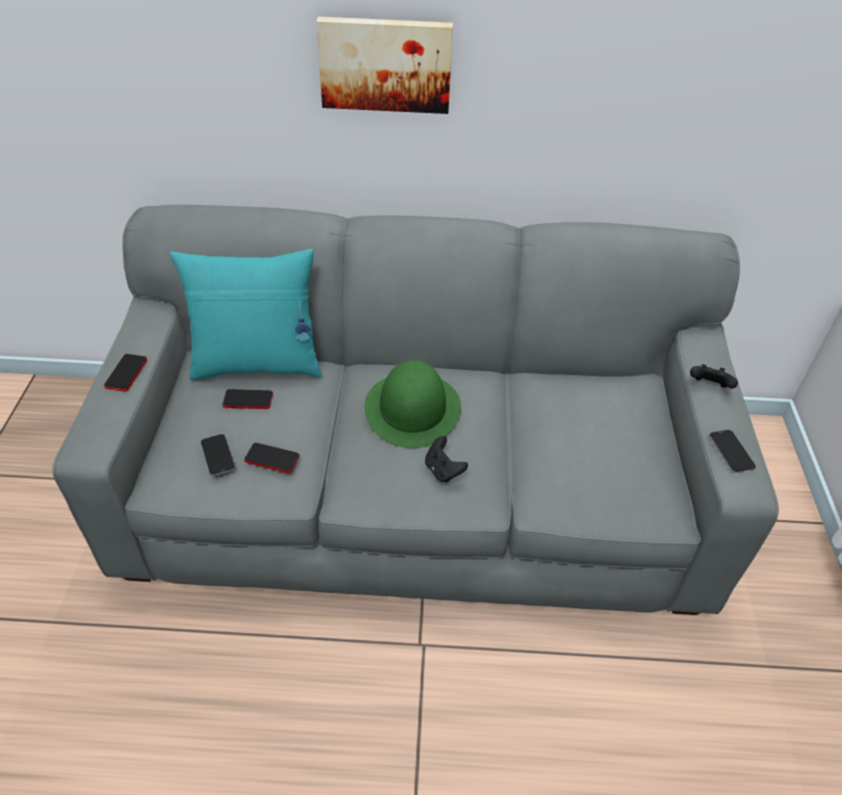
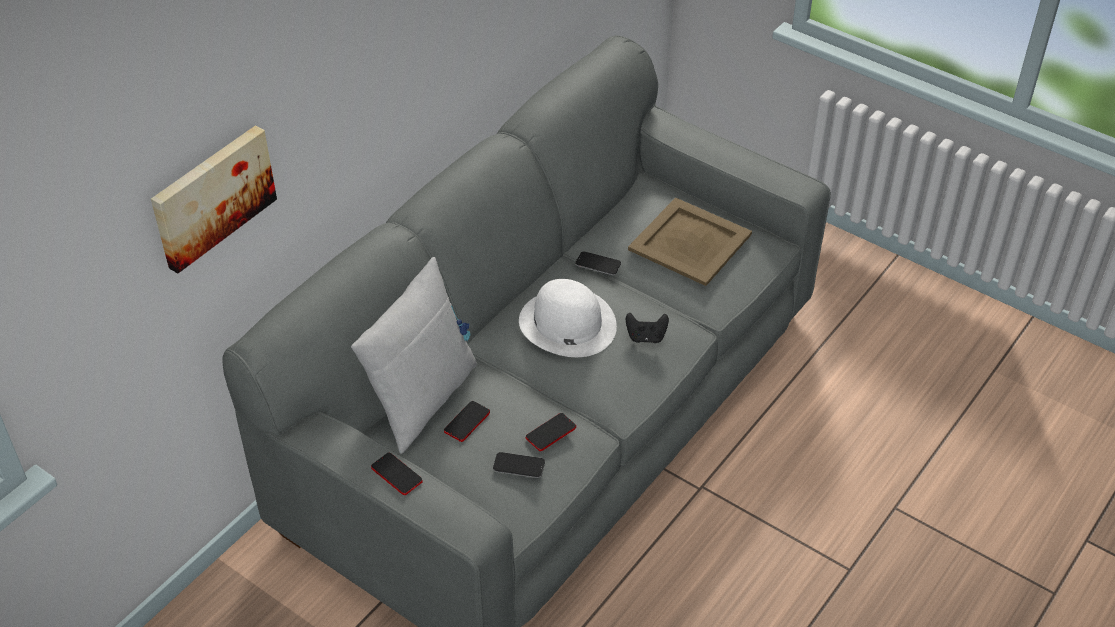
camera: 55 degrees left, 0 degrees up
turquoise pillow [170,249,322,380] -> grey pillow [351,257,477,454]
picture [316,17,453,114] -> picture moved to [151,125,277,274]
green hat [364,360,461,448] -> white hat [519,279,617,357]
black game controller [690,364,738,389] -> none
phone [709,430,756,473] -> phone moved to [575,251,621,275]
none -> beige tray [628,197,752,286]

